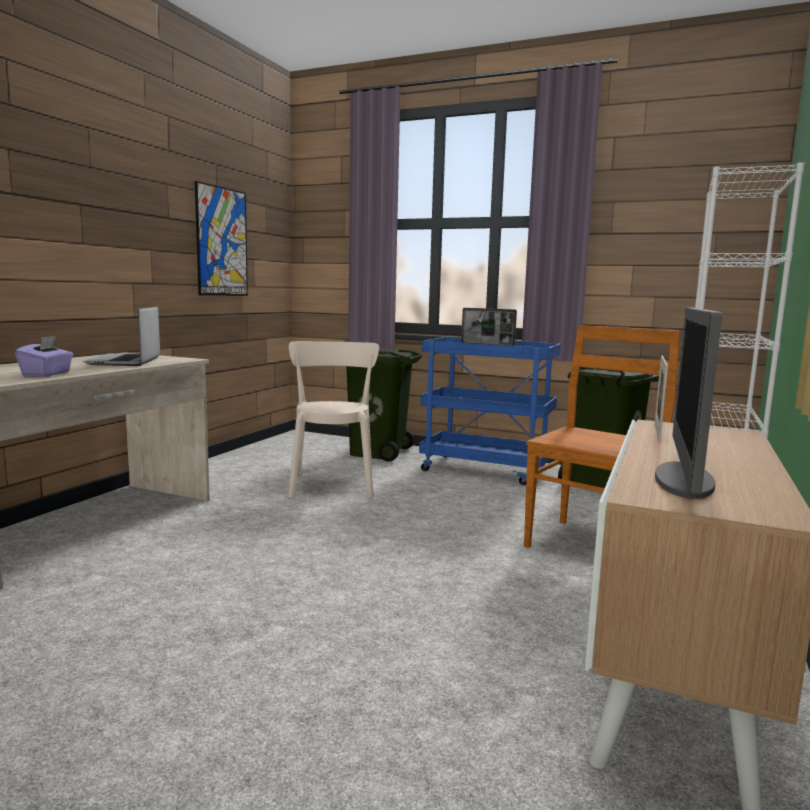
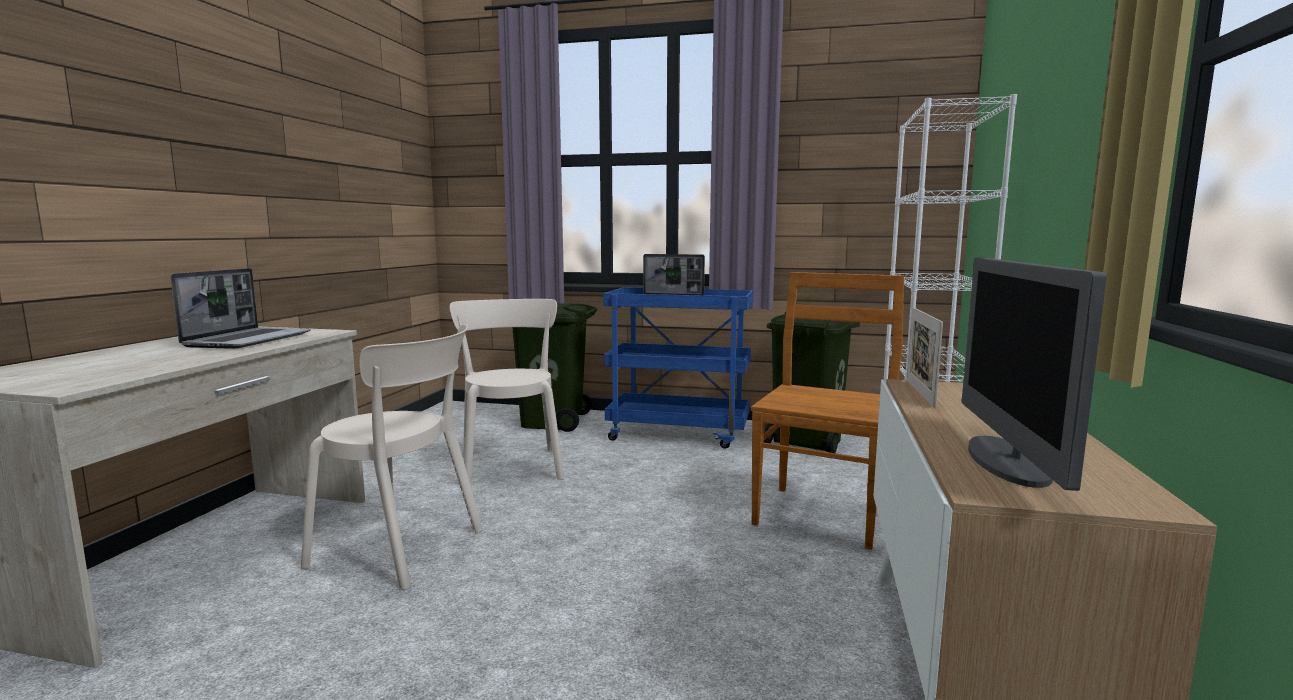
camera: 10 degrees left, 0 degrees up
purple tissue box [15,336,73,377] -> none
laptop [83,307,160,366] -> laptop turned 150 degrees counterclockwise [171,268,311,349]
picture [195,181,248,296] -> none
none -> beige chair [301,324,483,590]

